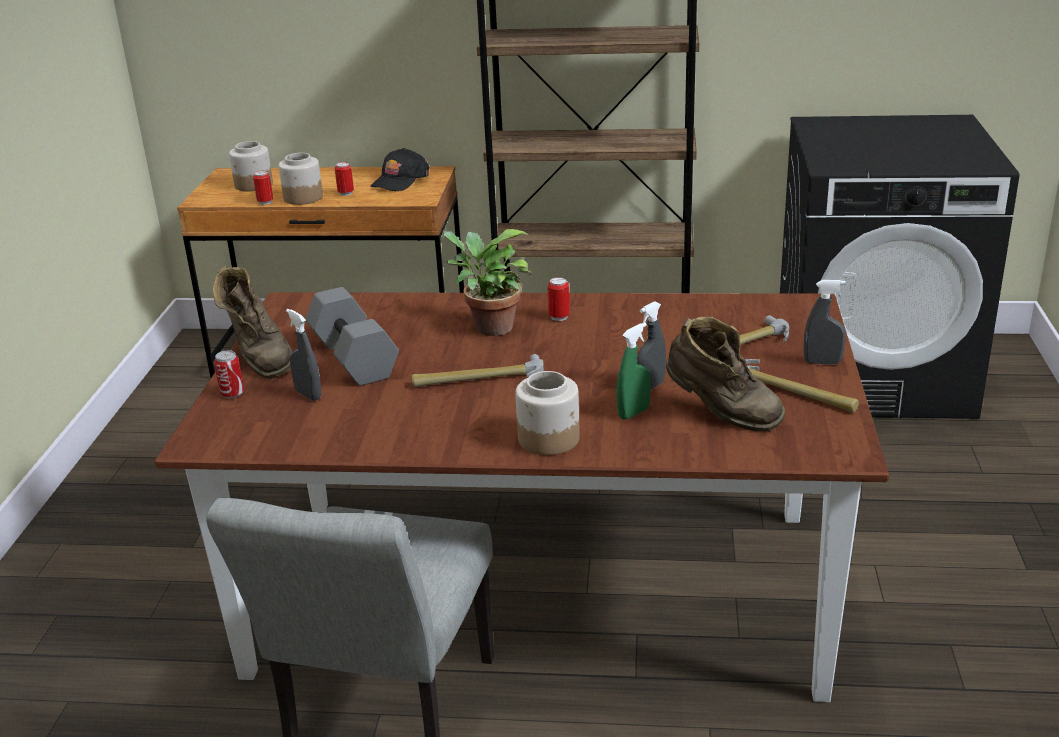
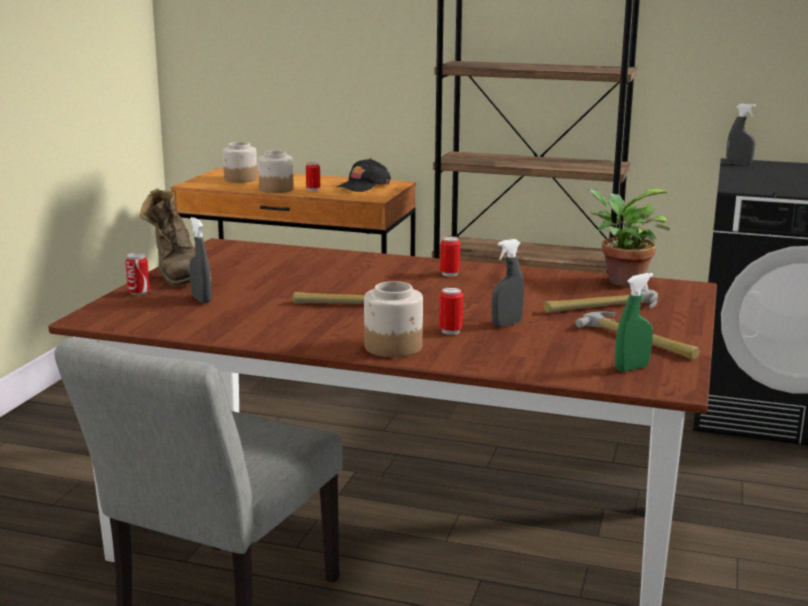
camera: 10 degrees right, 10 degrees down
can [253,171,273,205] -> can moved to [439,287,463,335]
grey dumbbell [306,287,399,386] -> none
potted plant [442,229,531,336] -> potted plant moved to [588,188,670,287]
green spray bottle [616,323,651,419] -> green spray bottle moved to [615,273,653,372]
brown boot [666,317,785,431] -> none
grey spray bottle [804,280,846,364] -> grey spray bottle moved to [726,104,756,165]

